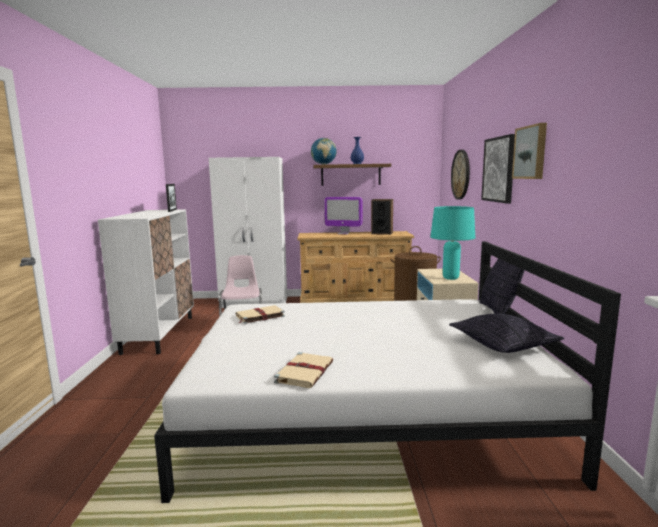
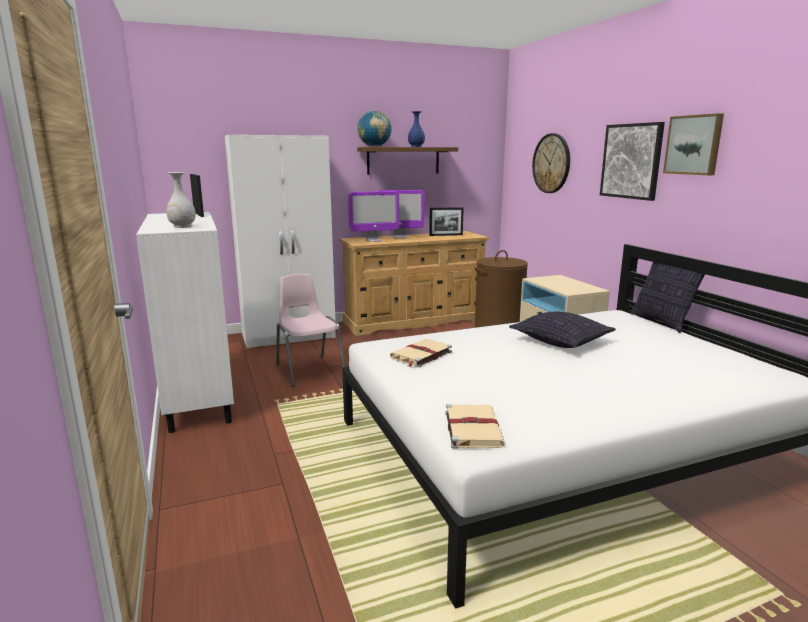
camera: 20 degrees left, 5 degrees up
beige book [274,352,333,388] -> beige book moved to [445,404,505,449]
speaker [371,199,393,235] -> picture frame [429,207,464,236]
turquoise table lamp [430,206,475,280] -> none
pillow [449,314,564,353] -> pillow moved to [509,312,616,348]
none -> white vase [166,172,196,228]
none -> monitor [348,191,399,242]

